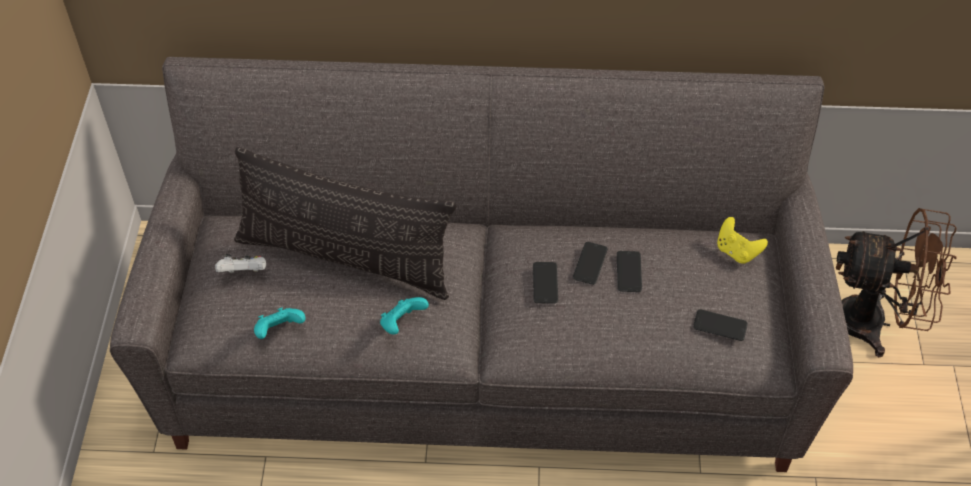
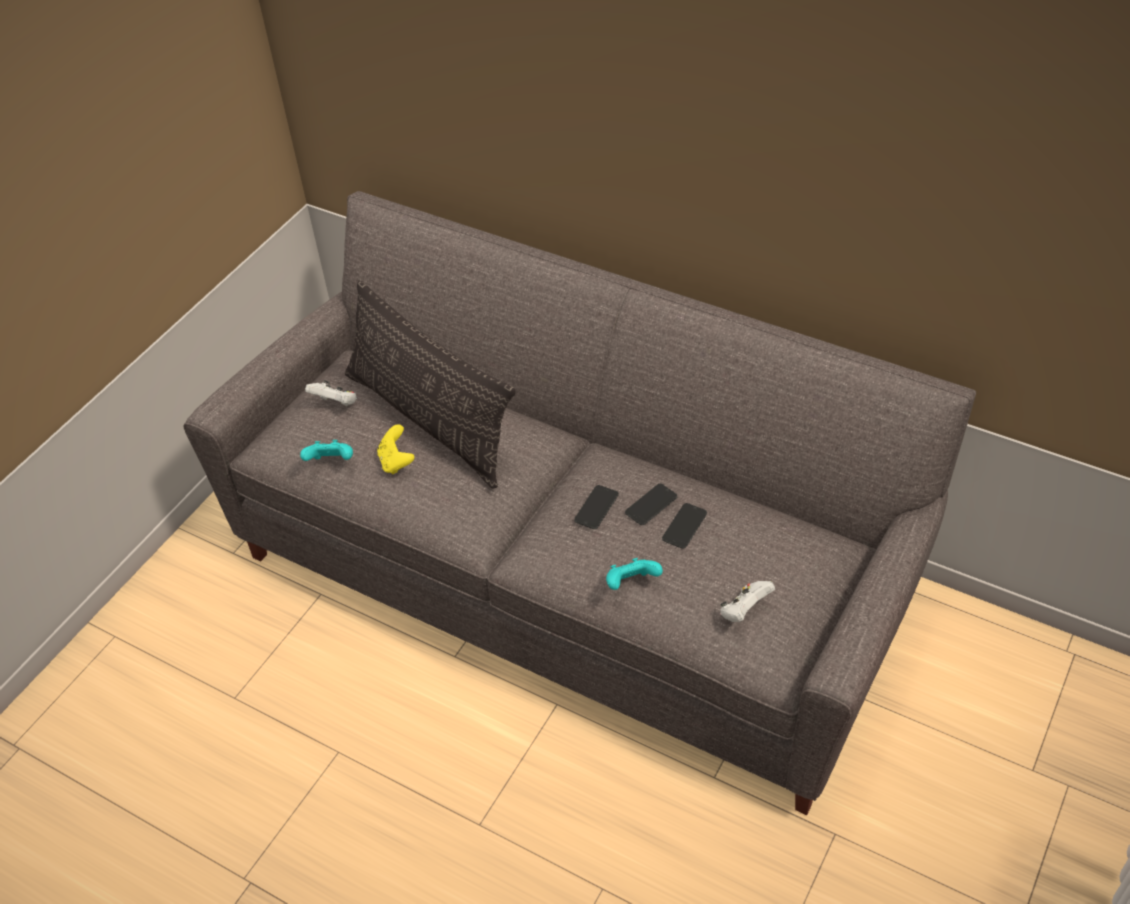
camera: 30 degrees right, 5 degrees down
turquoise game controller [380,297,429,335] -> turquoise game controller moved to [606,558,663,590]
phone [693,309,748,341] -> white game controller [720,581,775,622]
yellow game controller [717,217,768,264] -> yellow game controller moved to [377,424,414,475]
brown fan [836,208,957,357] -> none

